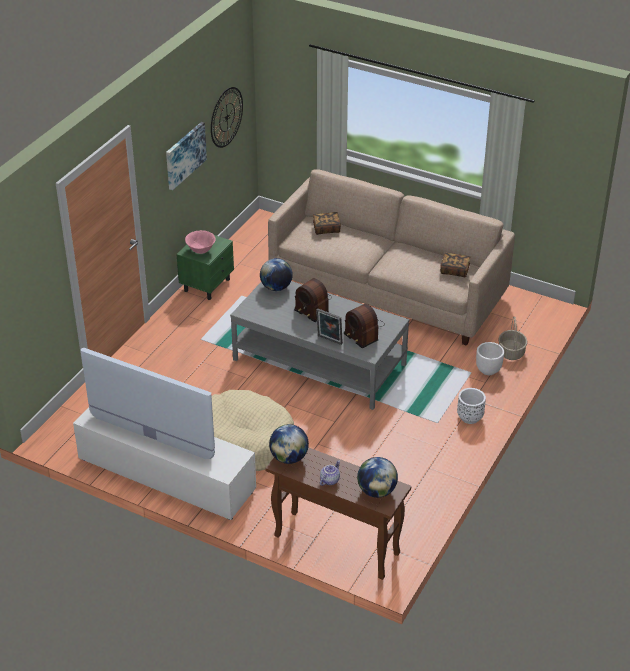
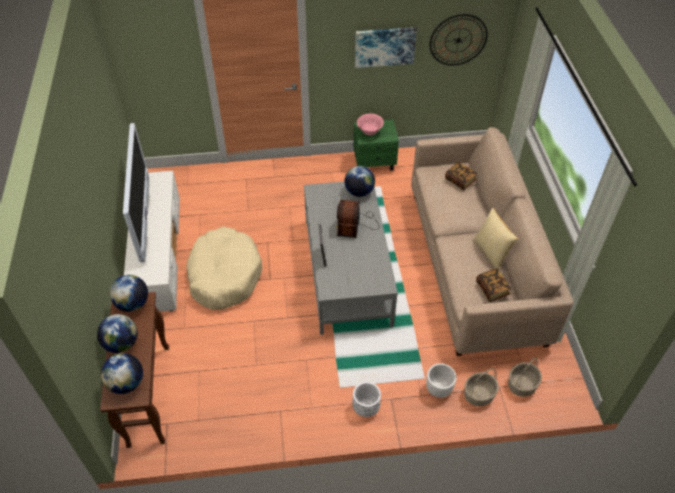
camera: 55 degrees right, 10 degrees up
teapot [320,460,340,486] -> globe [97,314,138,353]
radio [344,304,385,348] -> none
none -> pillow [473,208,518,269]
none -> basket [508,357,542,397]

